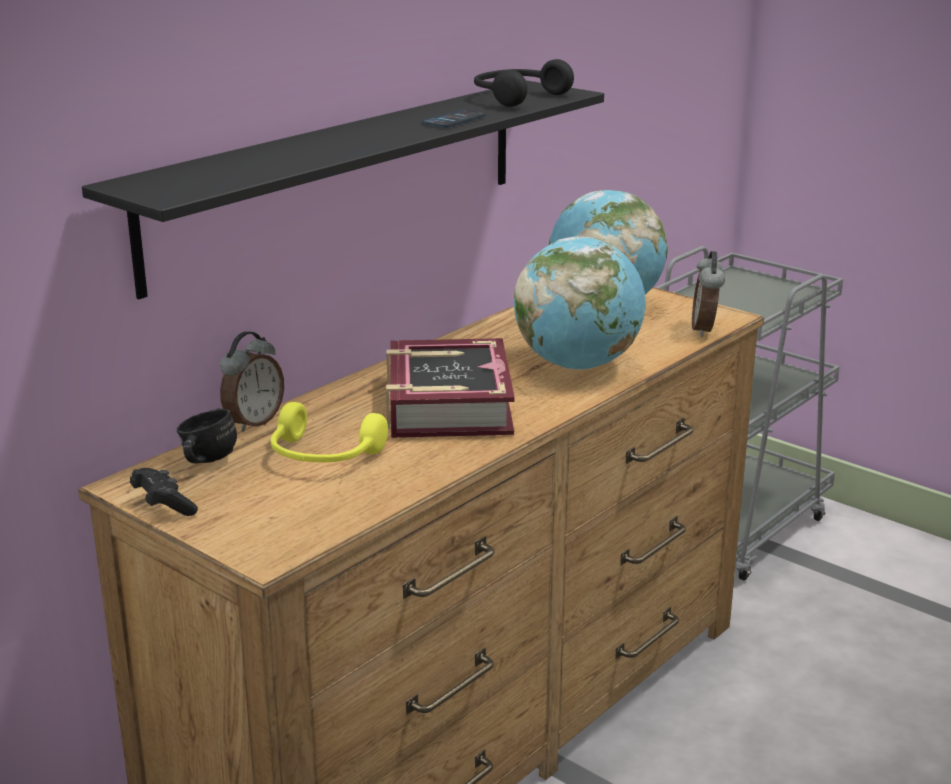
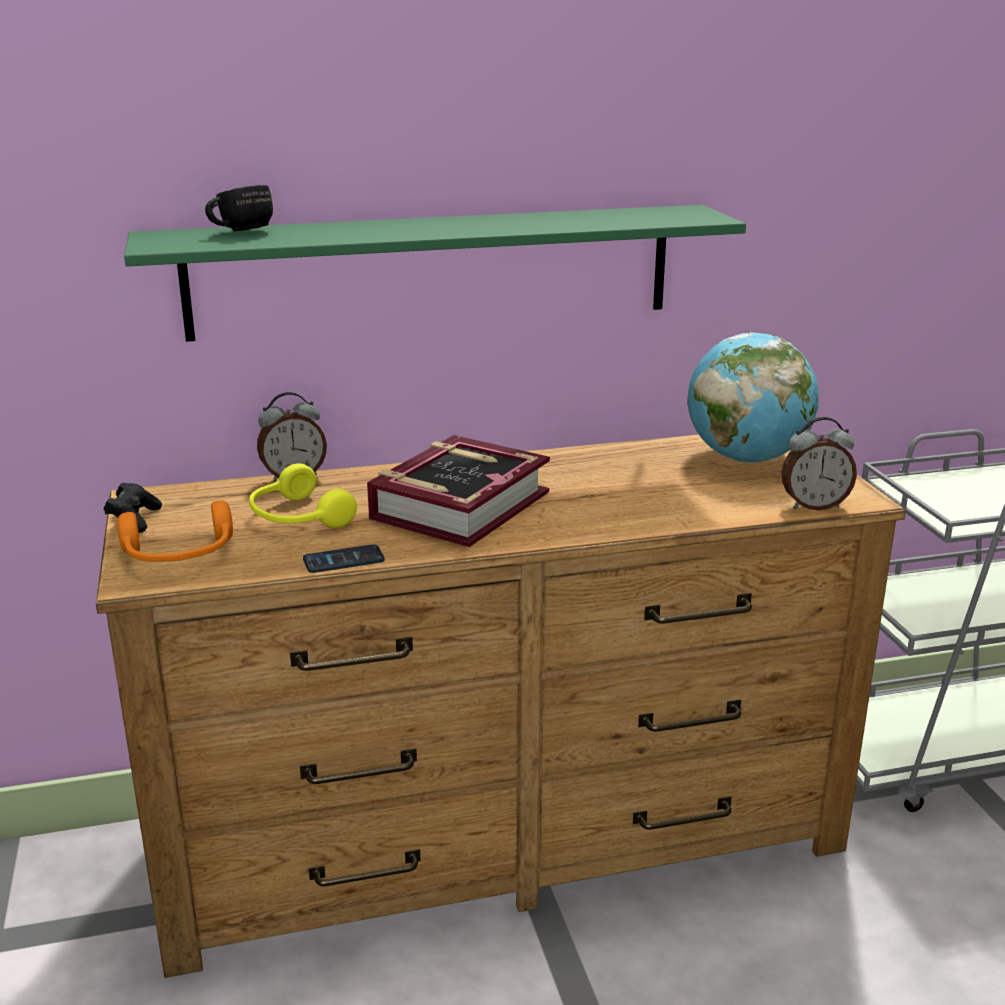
camera: 35 degrees right, 0 degrees up
black shelf [82,81,604,299] -> green shelf [124,205,746,342]
black mug [177,408,237,464] -> black mug moved to [205,185,273,231]
phone [422,109,486,128] -> phone moved to [303,544,385,573]
black headphones [474,59,574,107] -> none
globe [514,237,646,370] -> none
alarm clock [692,251,725,337] -> alarm clock turned 135 degrees counterclockwise [781,417,857,511]
none -> orange headphones [117,501,233,562]

